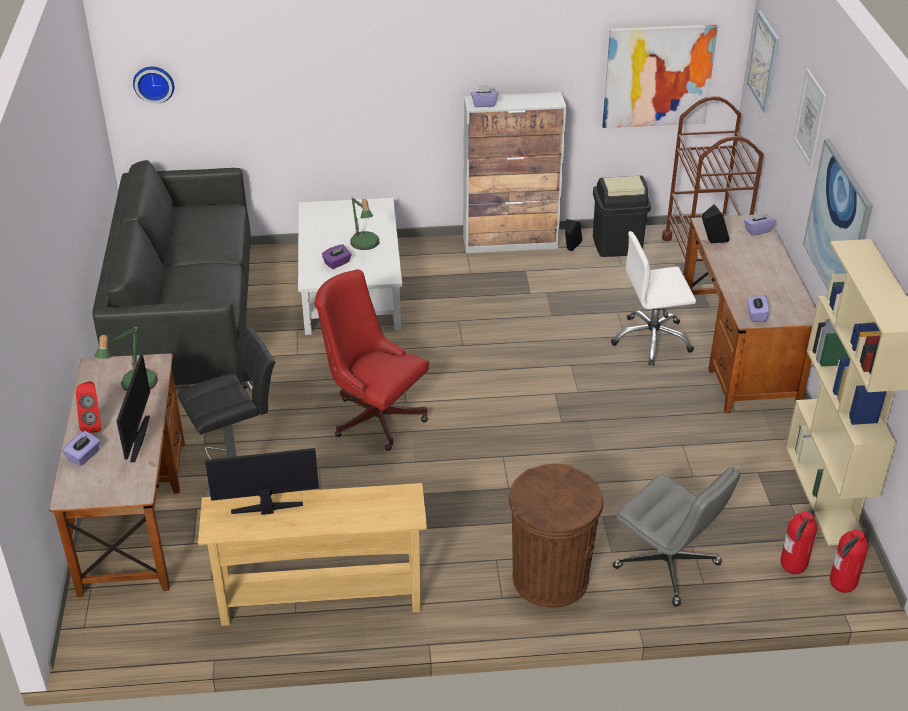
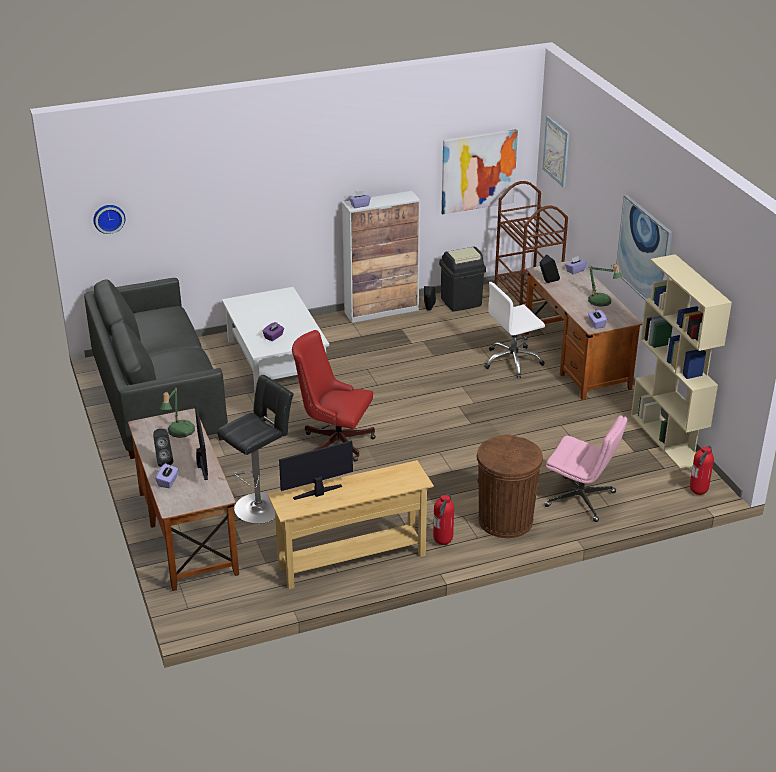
camera: 15 degrees left, 5 degrees down
red speaker [76,381,101,433] -> black speaker [153,429,173,467]
table lamp [350,196,379,250] -> table lamp moved to [588,264,623,307]
grey office chair [613,467,741,607] -> pink office chair [544,416,627,522]
fire extinguisher [781,509,817,574] -> fire extinguisher moved to [433,493,454,545]
picture [793,69,826,168] -> none

